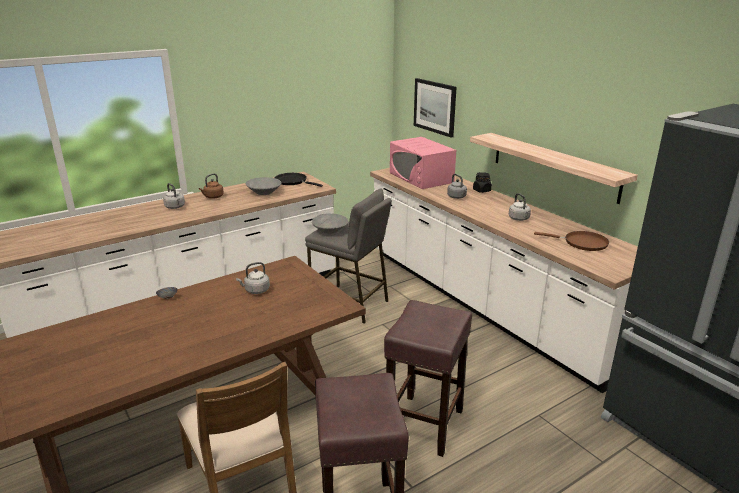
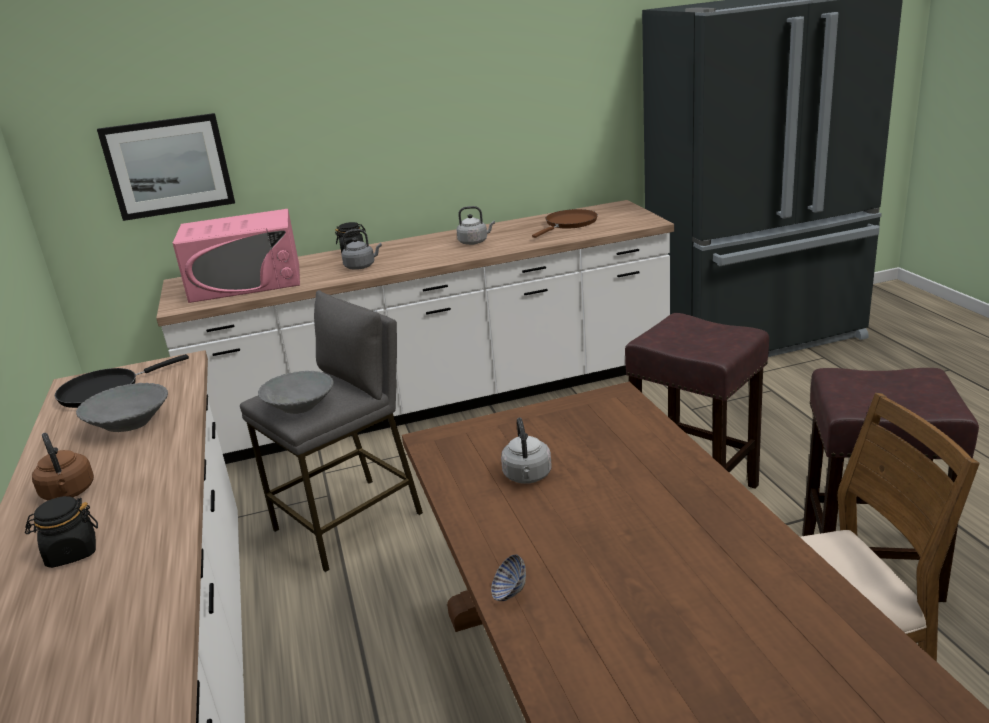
camera: 70 degrees left, 0 degrees up
grey kettle [163,183,185,209] -> black jar [25,496,98,568]
shelf [470,133,638,204] -> none

